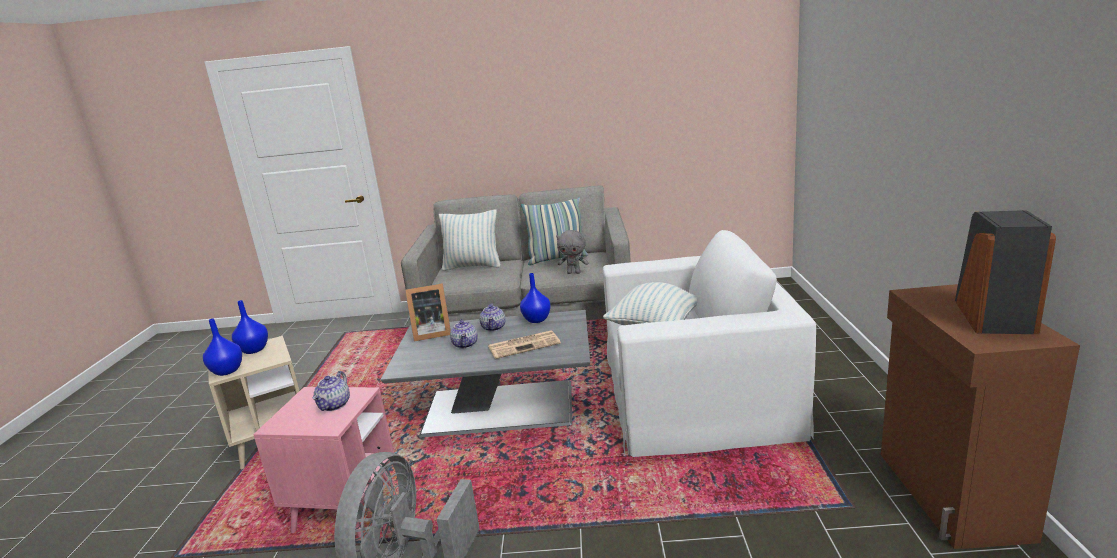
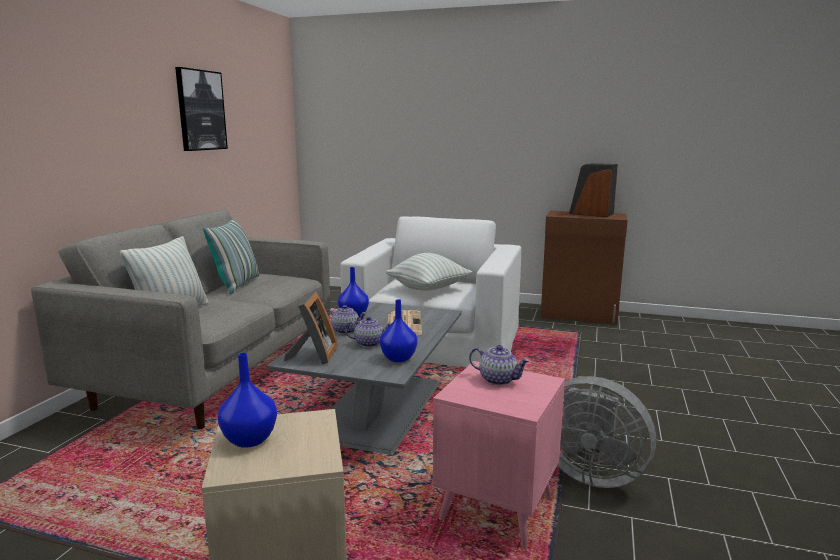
camera: 75 degrees left, 5 degrees down
blue vase [203,318,242,376] -> blue vase moved to [380,299,417,362]
grey plush toy [556,230,588,274] -> none
none -> picture [175,67,228,151]

